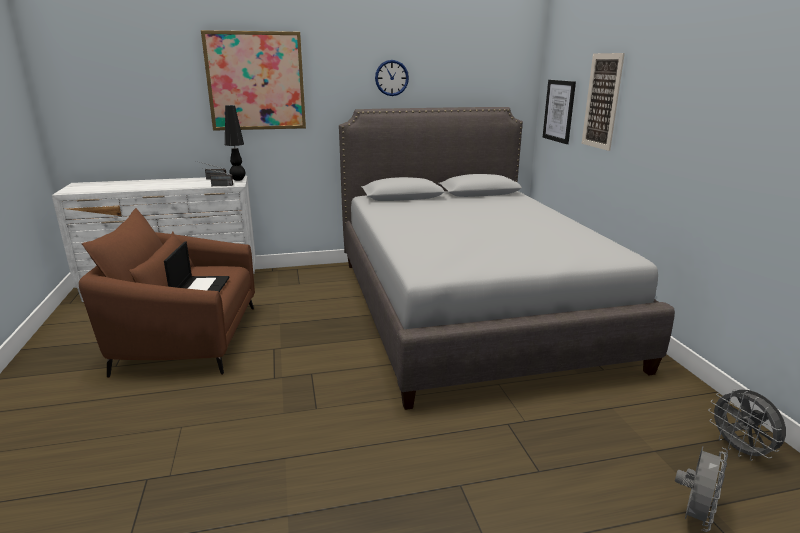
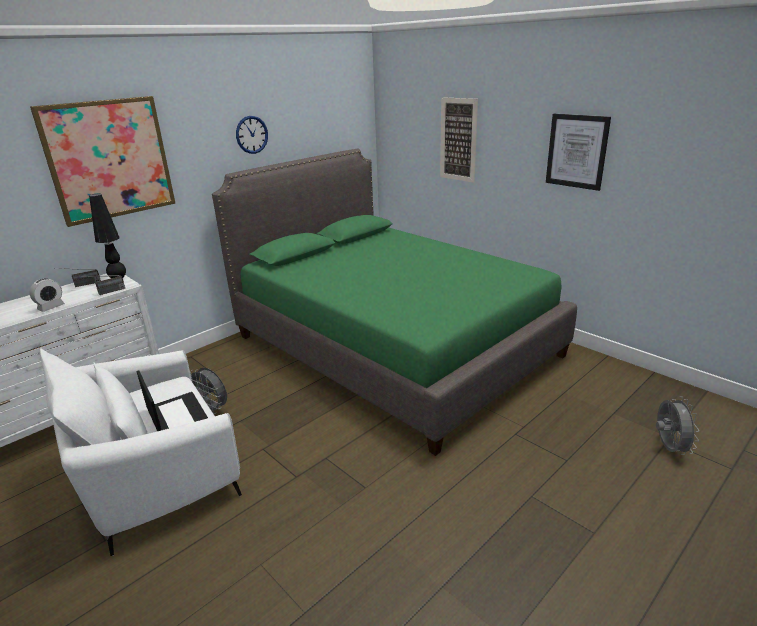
camera: 30 degrees left, 5 degrees up
brown armchair [79,208,255,378] -> white armchair [40,348,242,556]
grey bed [339,107,675,410] -> green bed [212,148,577,456]
picture [543,80,576,144] -> picture moved to [546,114,611,191]
grey fan [708,388,786,461] -> grey fan moved to [190,368,227,414]
none -> alarm clock [30,278,65,312]

